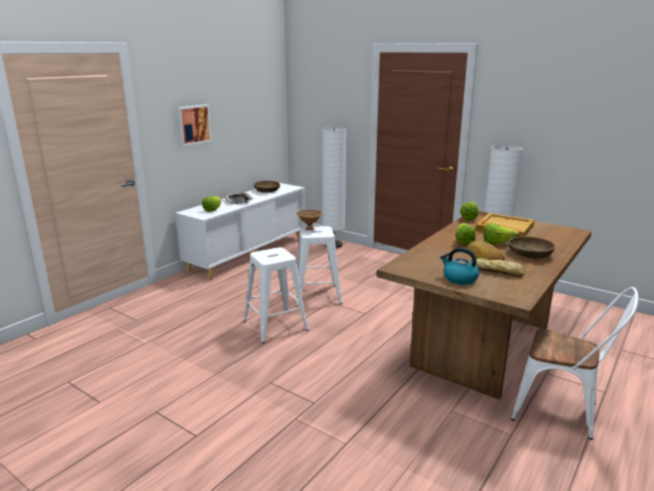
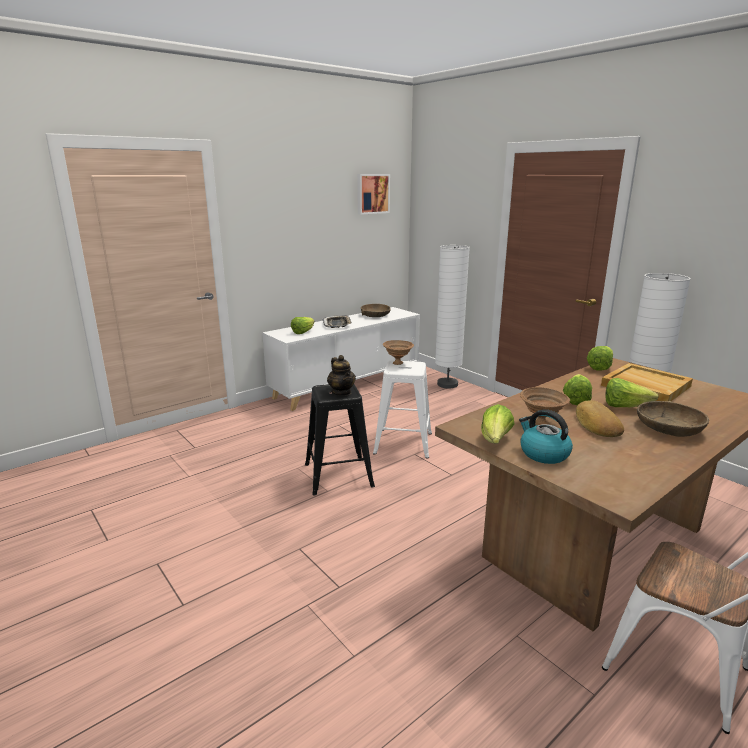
camera: 15 degrees right, 0 degrees up
picture [177,104,212,146] -> picture moved to [357,174,390,215]
white stool [243,247,309,343] -> black stool [305,384,375,496]
bread [476,258,525,277] -> none
none -> teapot [327,355,356,396]
none -> lettuce [481,404,514,444]
none -> brown bowl [520,387,570,425]

